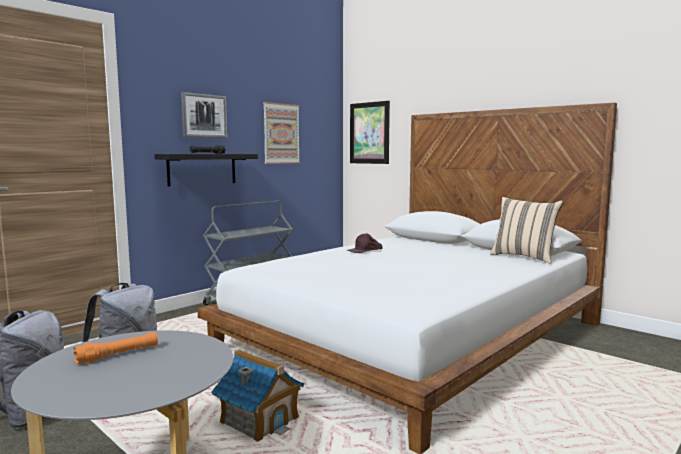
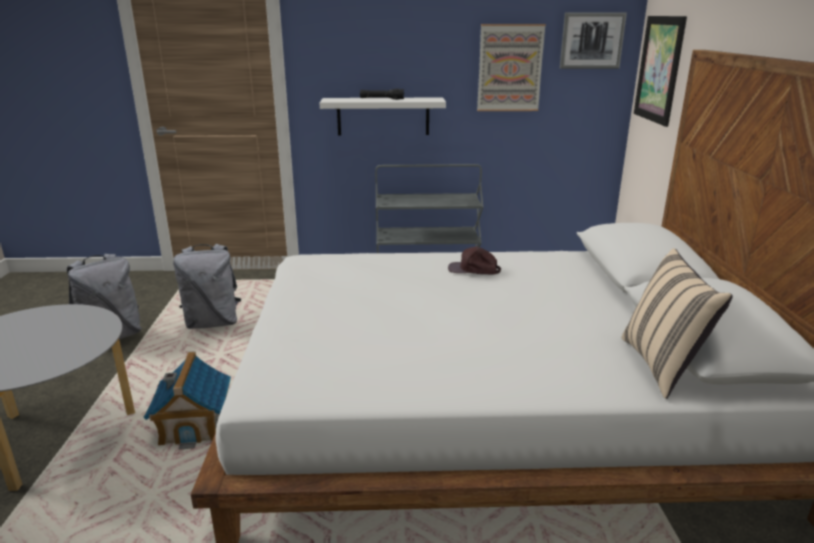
camera: 45 degrees right, 15 degrees up
orange flashlight [73,332,158,365] -> none
black shelf [155,154,258,186] -> white shelf [320,98,446,135]
picture [181,92,227,138] -> picture moved to [560,13,627,69]

